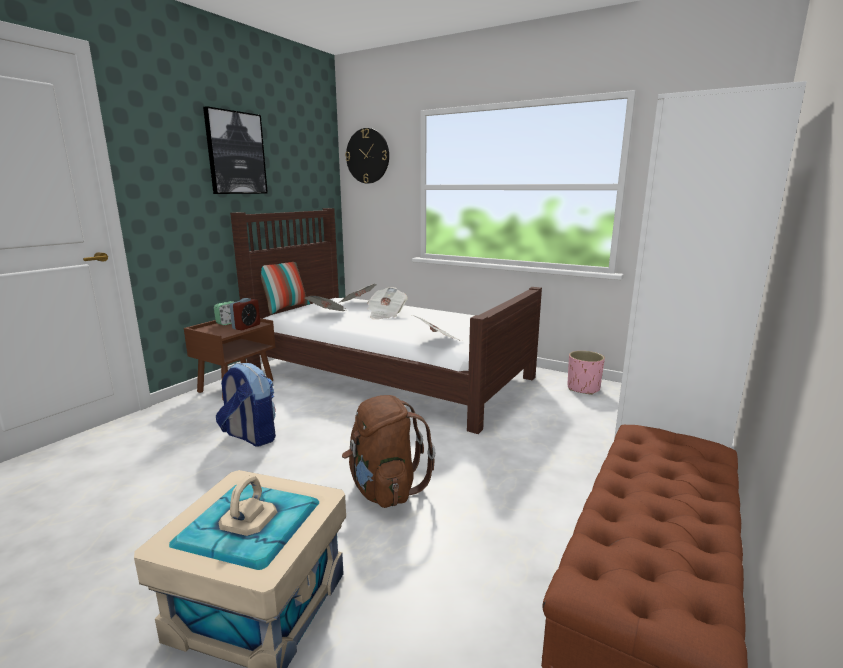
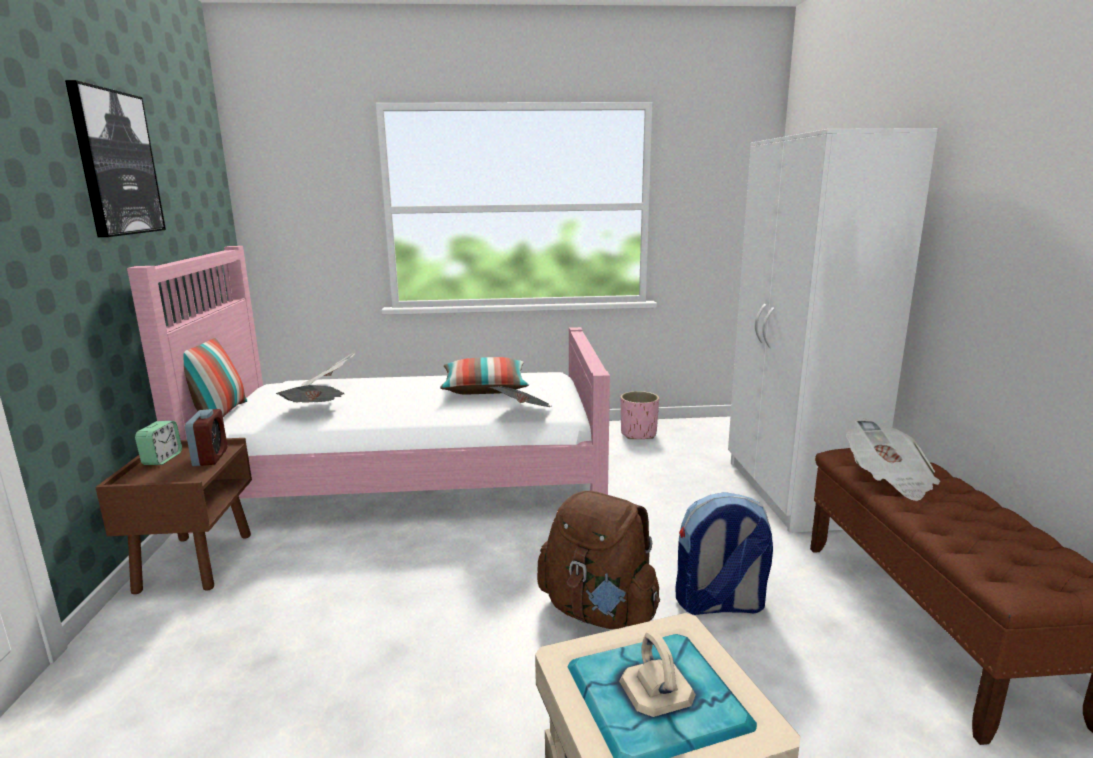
camera: 35 degrees left, 0 degrees up
backpack [216,363,276,446] -> backpack moved to [675,492,773,615]
brown bed [230,208,542,434] -> pink bed [127,246,610,534]
wall clock [345,128,389,184] -> none
newspaper [368,287,408,320] -> newspaper moved to [846,419,940,501]
none -> pillow [440,357,529,394]

